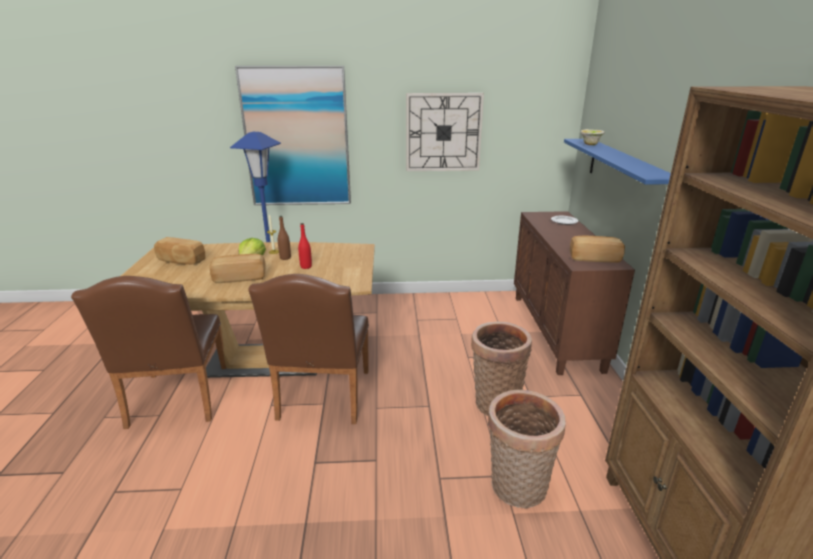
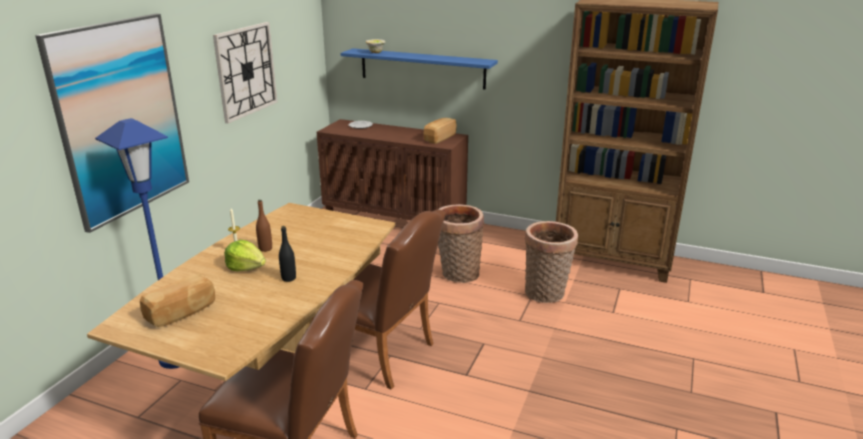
camera: 65 degrees left, 0 degrees up
bread [210,254,265,283] -> black bottle [279,226,296,282]
red bottle [298,223,312,269] -> none

